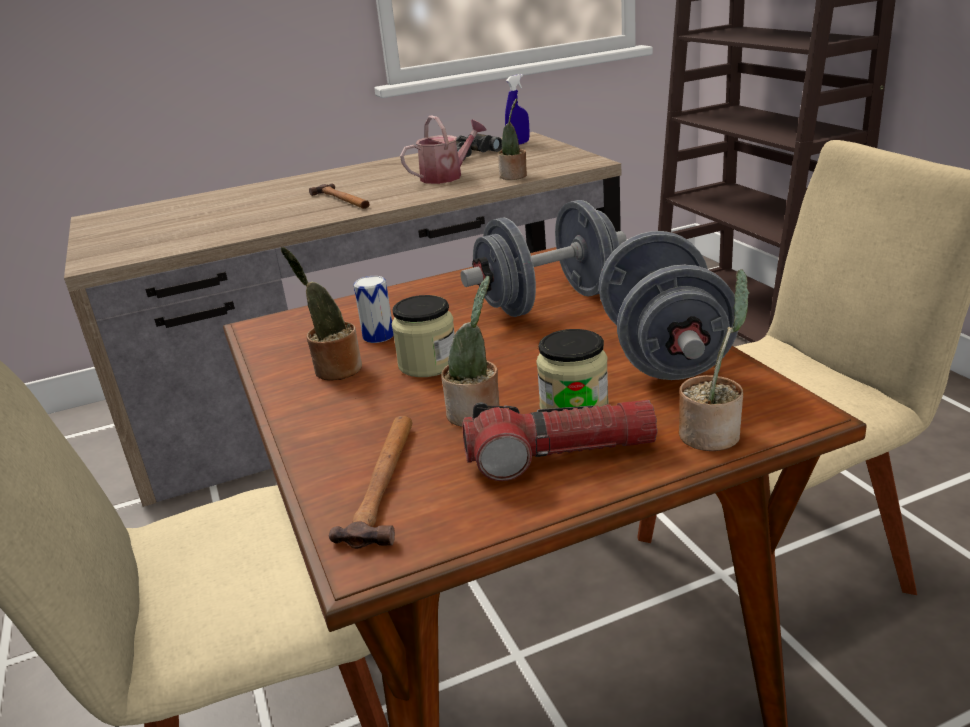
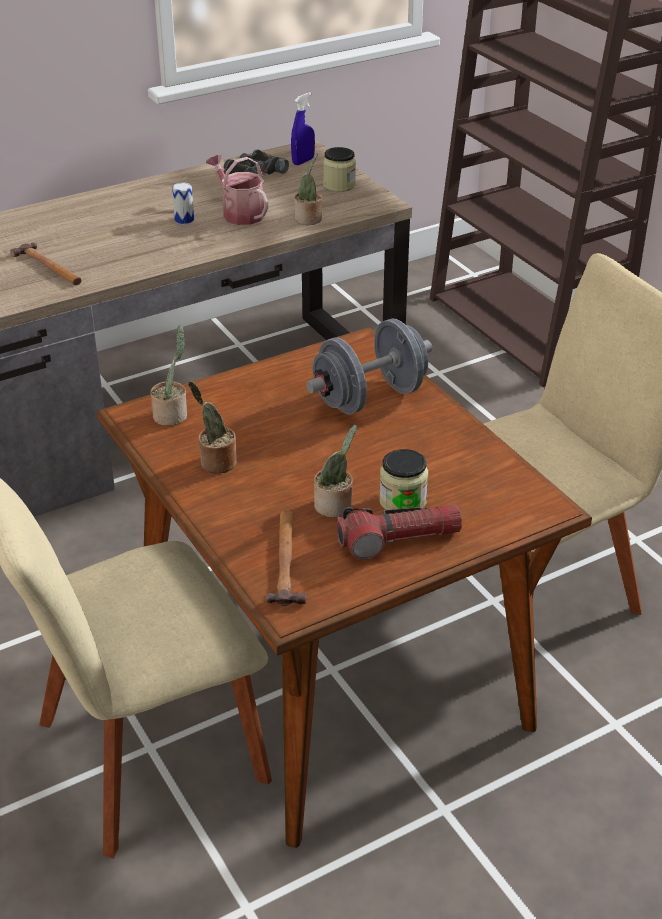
camera: 10 degrees left, 10 degrees up
hammer [309,183,370,209] -> hammer moved to [10,242,81,285]
can [354,276,394,343] -> can moved to [172,182,194,224]
jar [392,295,455,377] -> jar moved to [323,147,356,192]
watering can [400,115,487,184] -> watering can turned 90 degrees counterclockwise [206,154,268,225]
grey dumbbell [599,231,738,380] -> none
potted plant [679,269,749,451] -> potted plant moved to [150,325,187,426]

